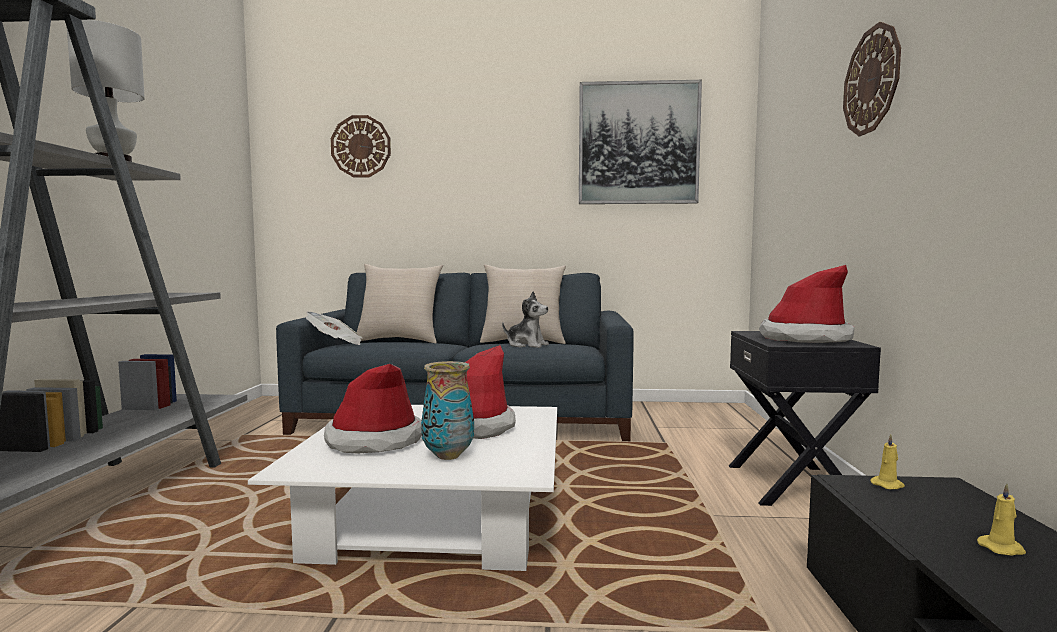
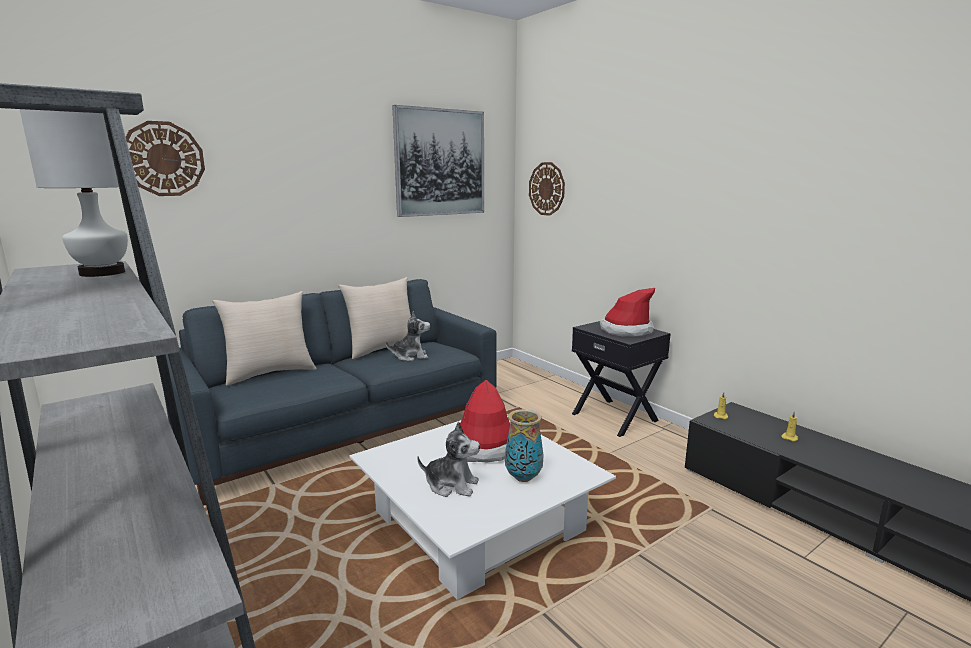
camera: 40 degrees left, 10 degrees up
newspaper [306,311,363,345] -> none
hat [324,364,422,453] -> plush toy [417,422,480,497]
wall clock [843,22,901,136] -> wall clock moved to [529,162,565,216]

